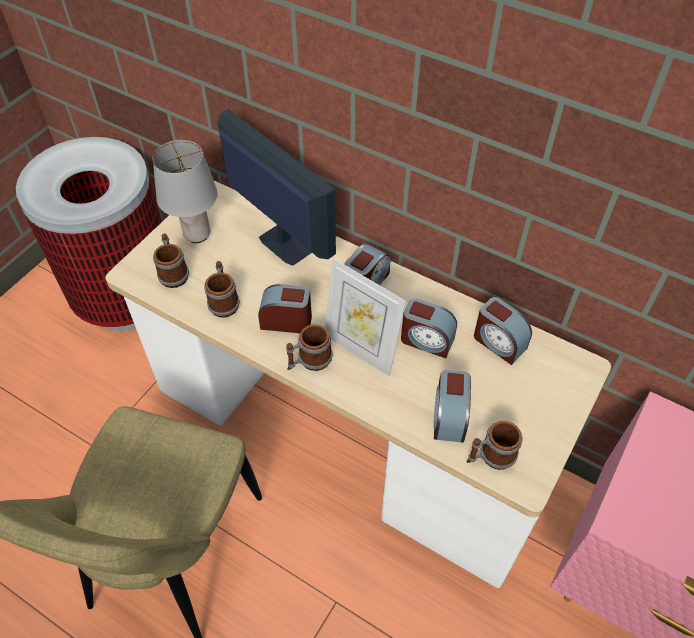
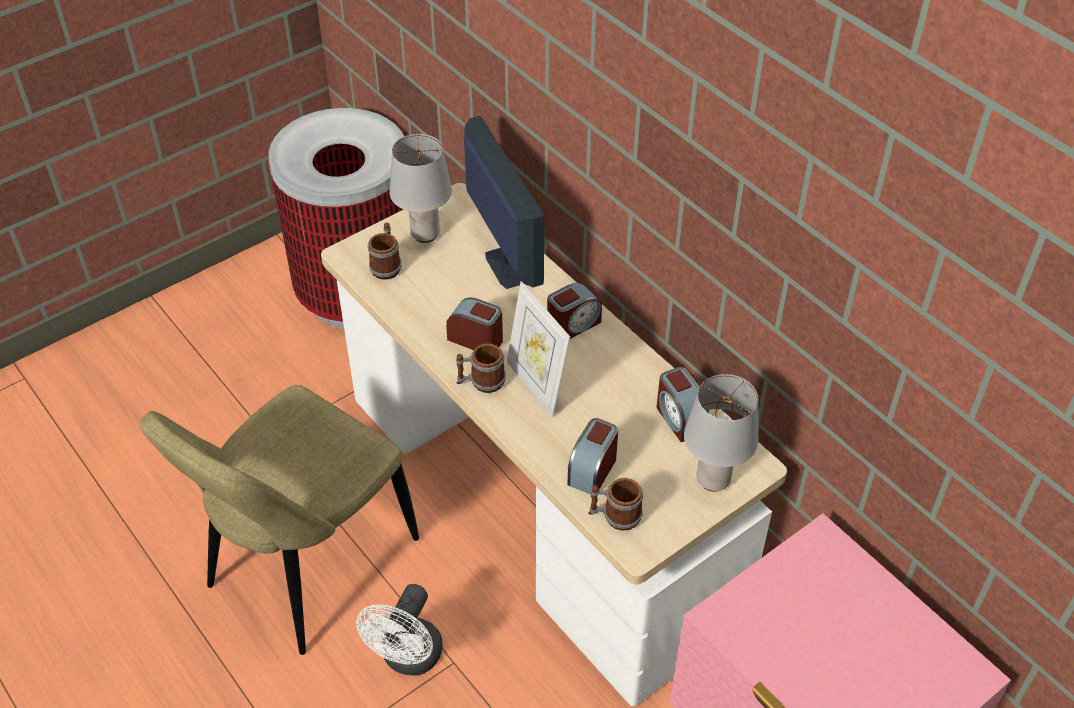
camera: 20 degrees right, 5 degrees down
mug [204,261,240,318] -> none
alarm clock [401,298,457,358] -> none
none -> white fan [356,584,443,675]
none -> grey table lamp [684,374,759,492]

